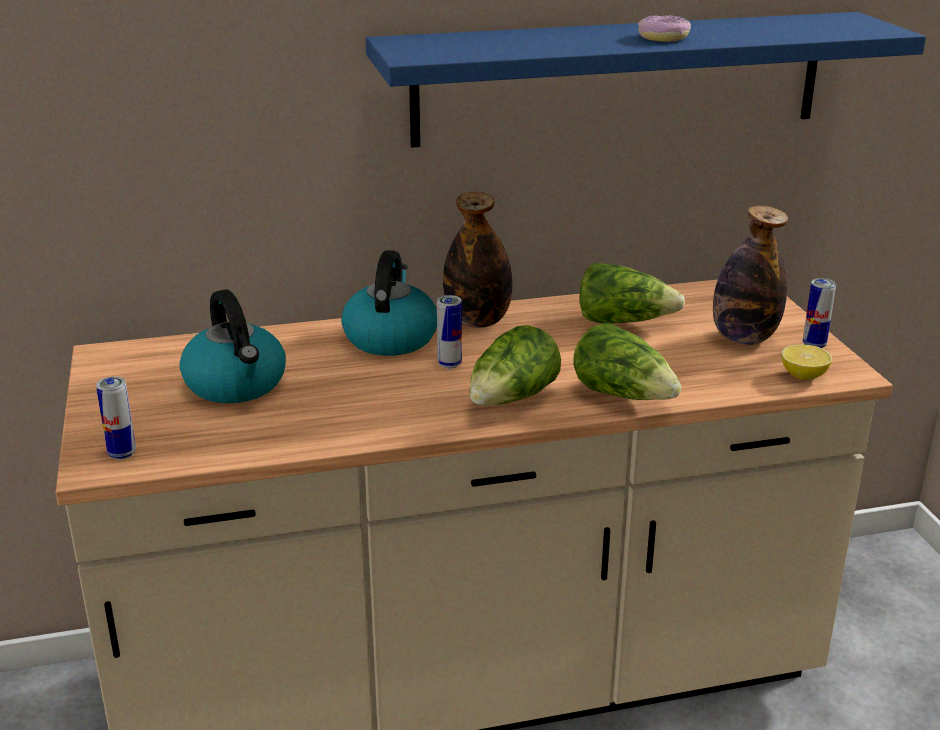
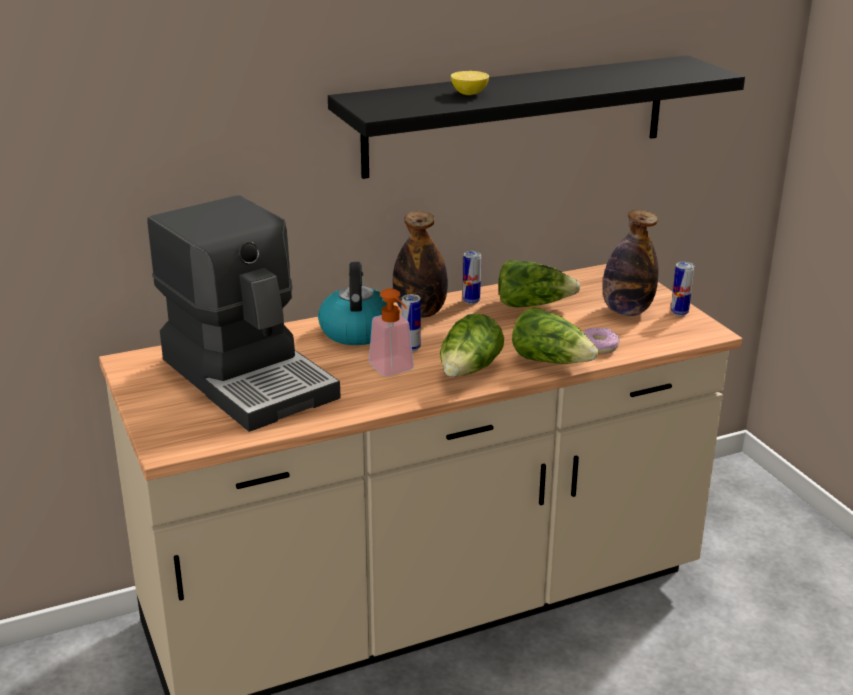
camera: 10 degrees left, 0 degrees up
can [96,377,136,460] -> can moved to [463,251,481,304]
kettle [180,289,286,403] -> coffee machine [147,195,341,432]
blue shelf [366,12,926,148] -> black shelf [328,55,745,179]
donut [638,15,691,42] -> donut moved to [583,328,620,354]
lemon [781,344,833,380] -> lemon moved to [451,71,489,95]
none -> soap dispenser [369,288,414,376]

